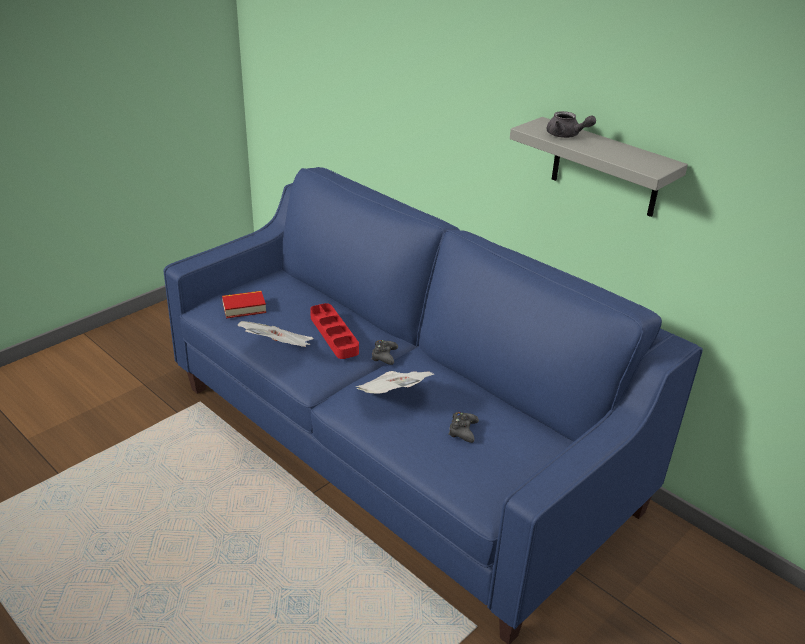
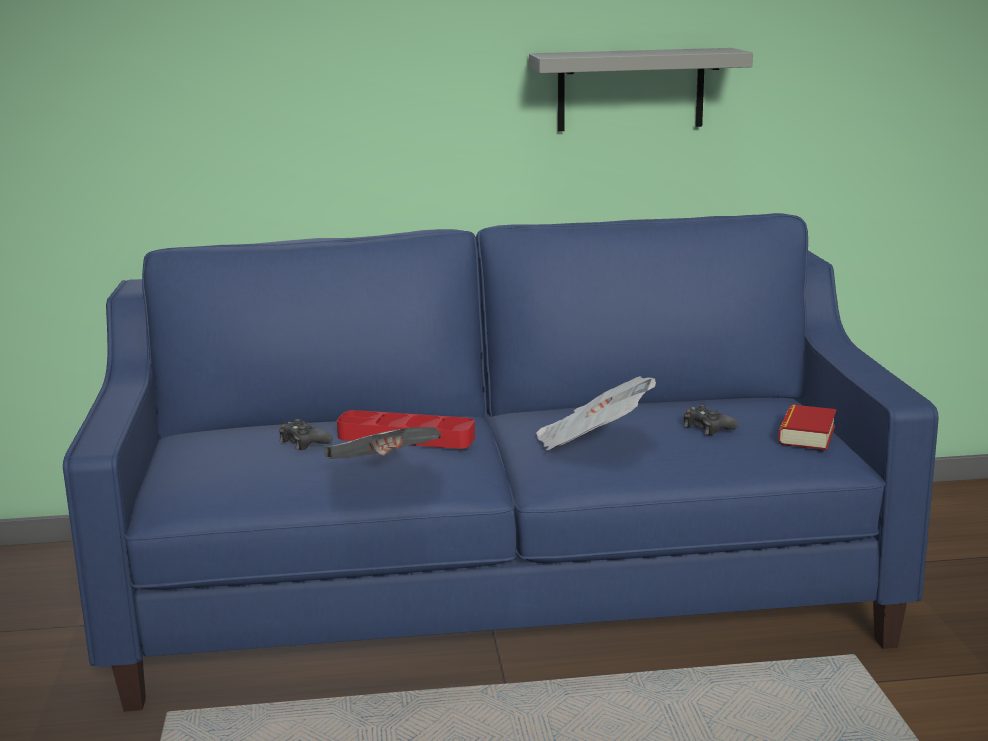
camera: 50 degrees left, 15 degrees down
book [222,291,266,318] -> book moved to [778,404,836,450]
black game controller [371,340,398,365] -> black game controller moved to [279,419,333,450]
grey teapot [547,111,596,138] -> none

